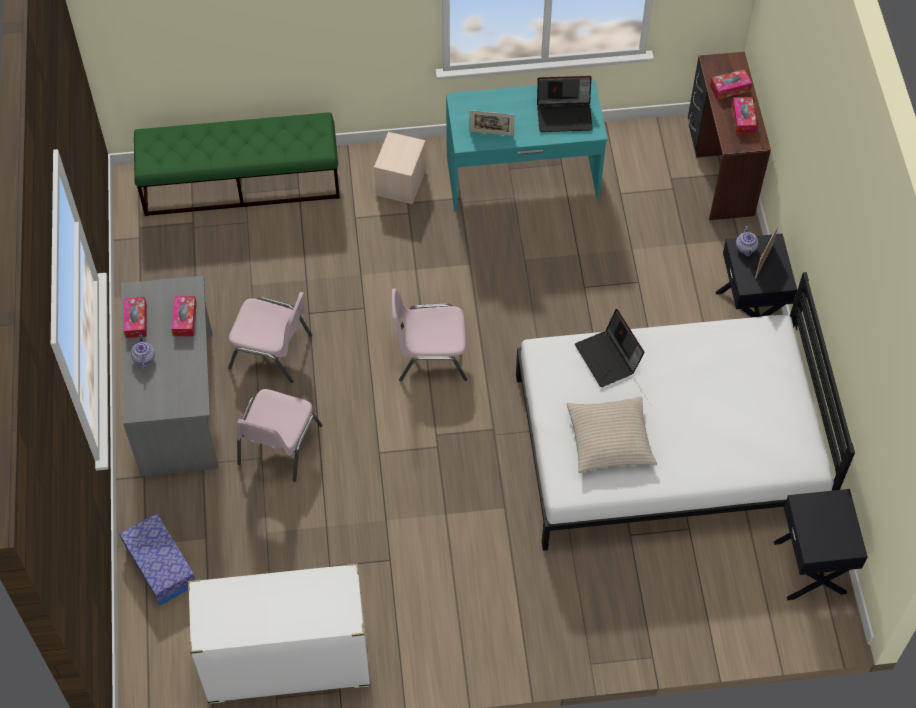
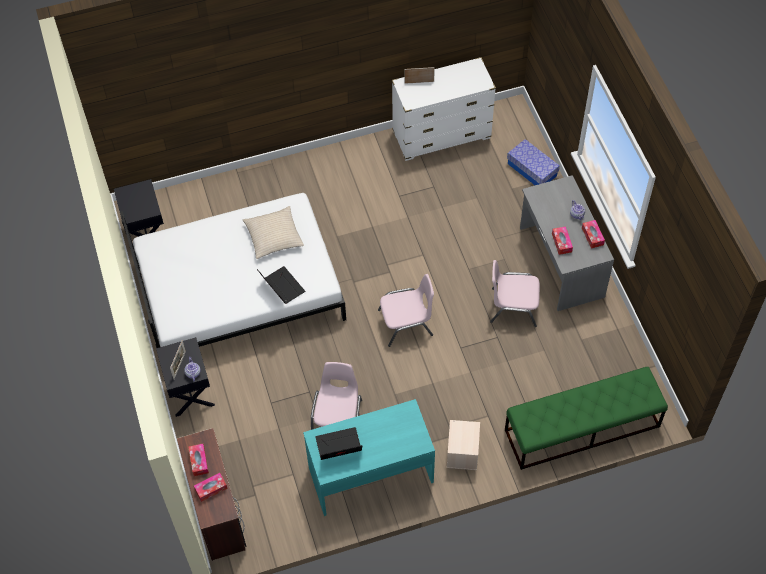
camera: 170 degrees right, 0 degrees up
pink chair [237,389,323,482] -> pink chair moved to [311,362,362,430]
picture frame [469,110,515,136] -> picture frame moved to [404,67,435,84]

